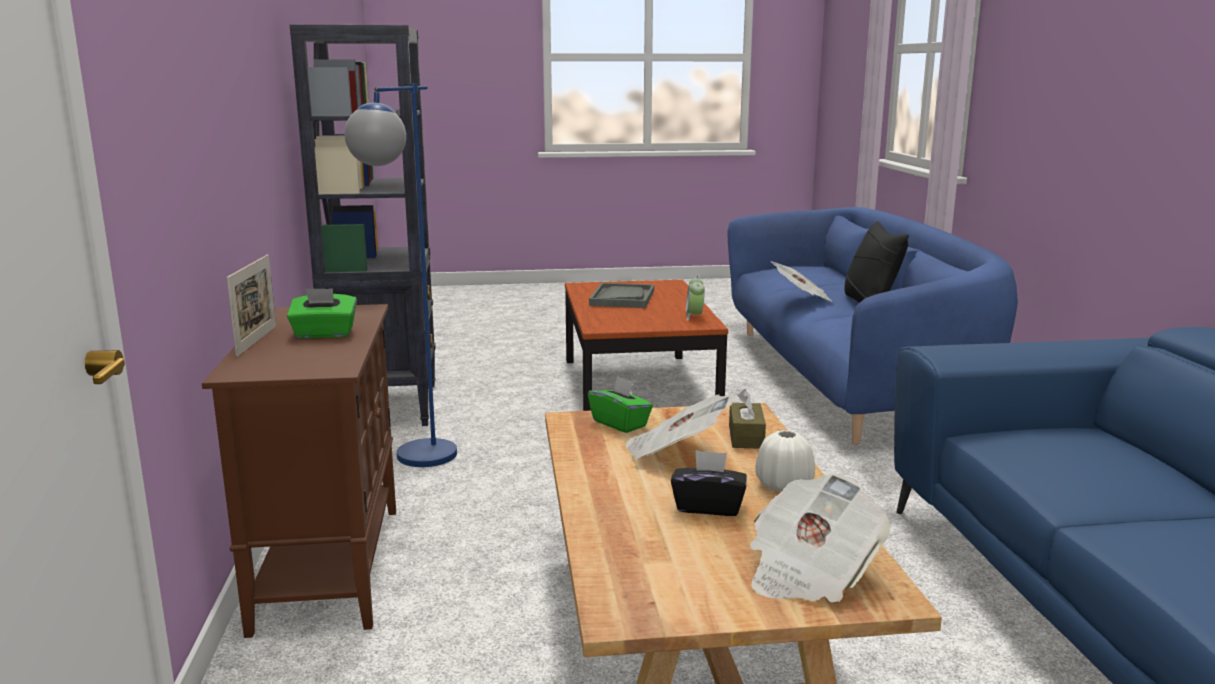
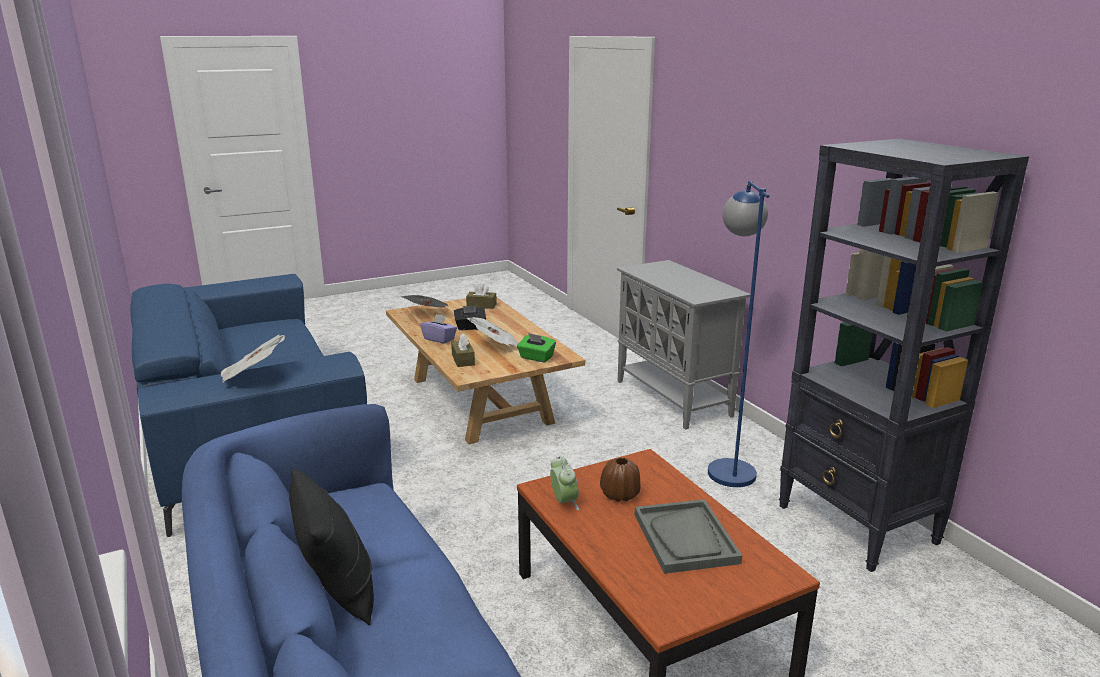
camera: 160 degrees right, 5 degrees up
brown cabinet [202,304,396,638] -> grey cabinet [617,260,751,429]
picture frame [227,255,276,357] -> none
green tissue box [287,288,357,338] -> none
white vase [755,430,815,492] -> purple tissue box [420,313,457,344]
newspaper [770,261,833,302] -> newspaper moved to [221,335,285,383]
none -> brown tissue box [466,283,497,309]
none -> brown vase [600,457,641,502]

